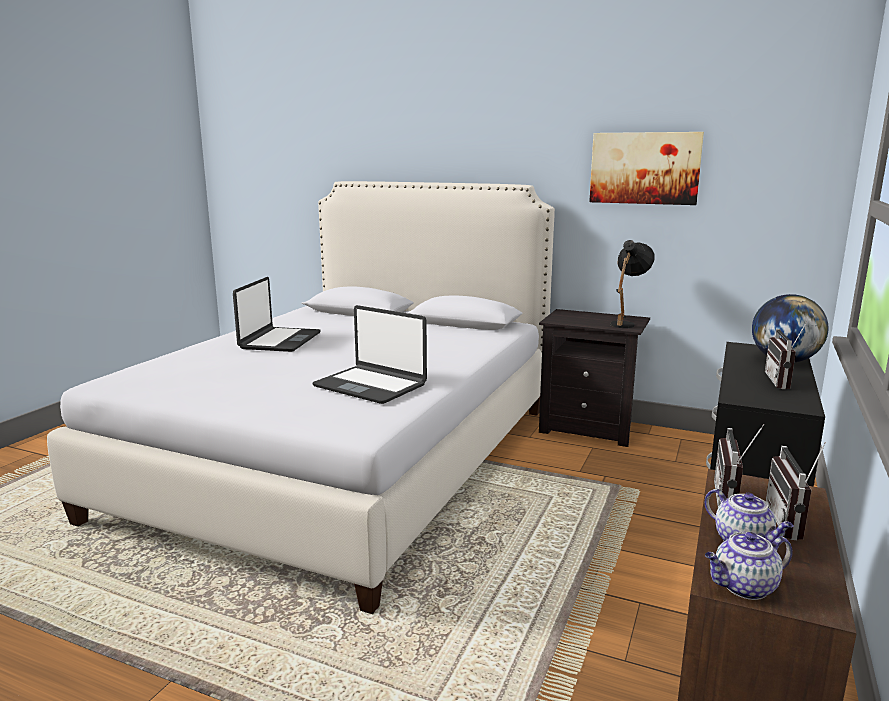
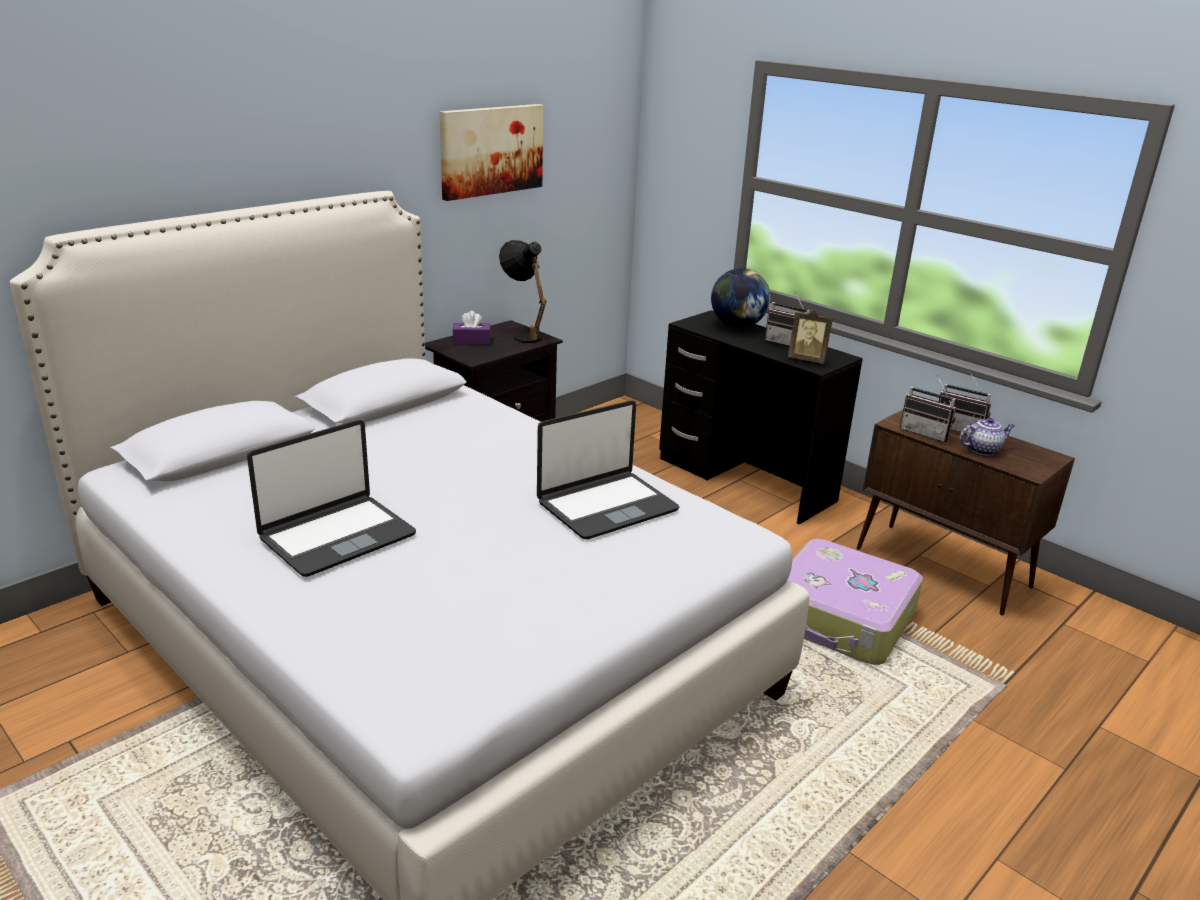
camera: 70 degrees left, 10 degrees up
laptop [233,277,321,352] -> laptop turned 105 degrees clockwise [247,420,416,577]
teapot [705,532,792,600] -> none
none -> purple tissue box [453,311,491,345]
none -> suitcase [787,539,923,665]
none -> picture frame [788,310,833,364]

